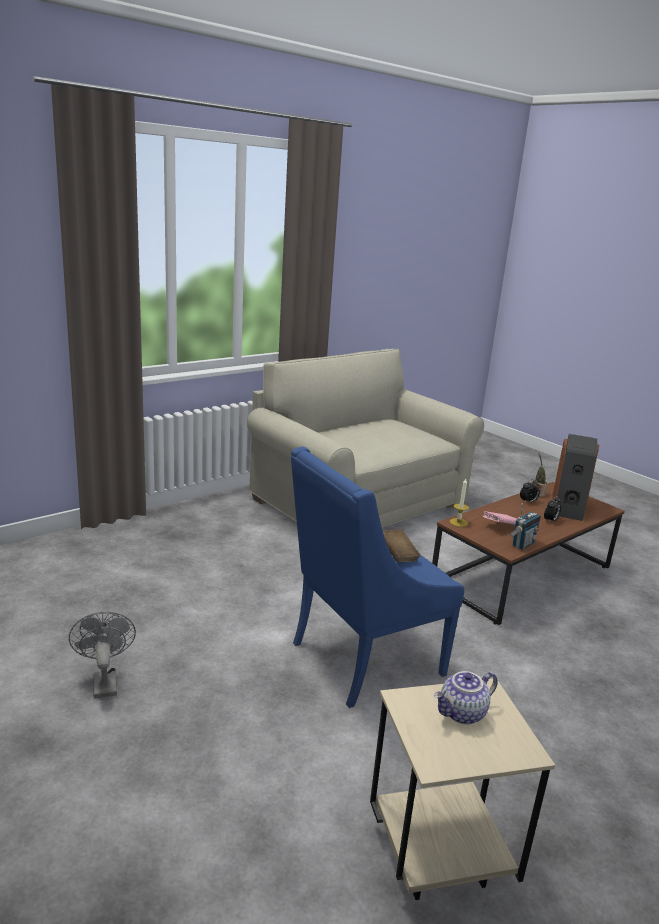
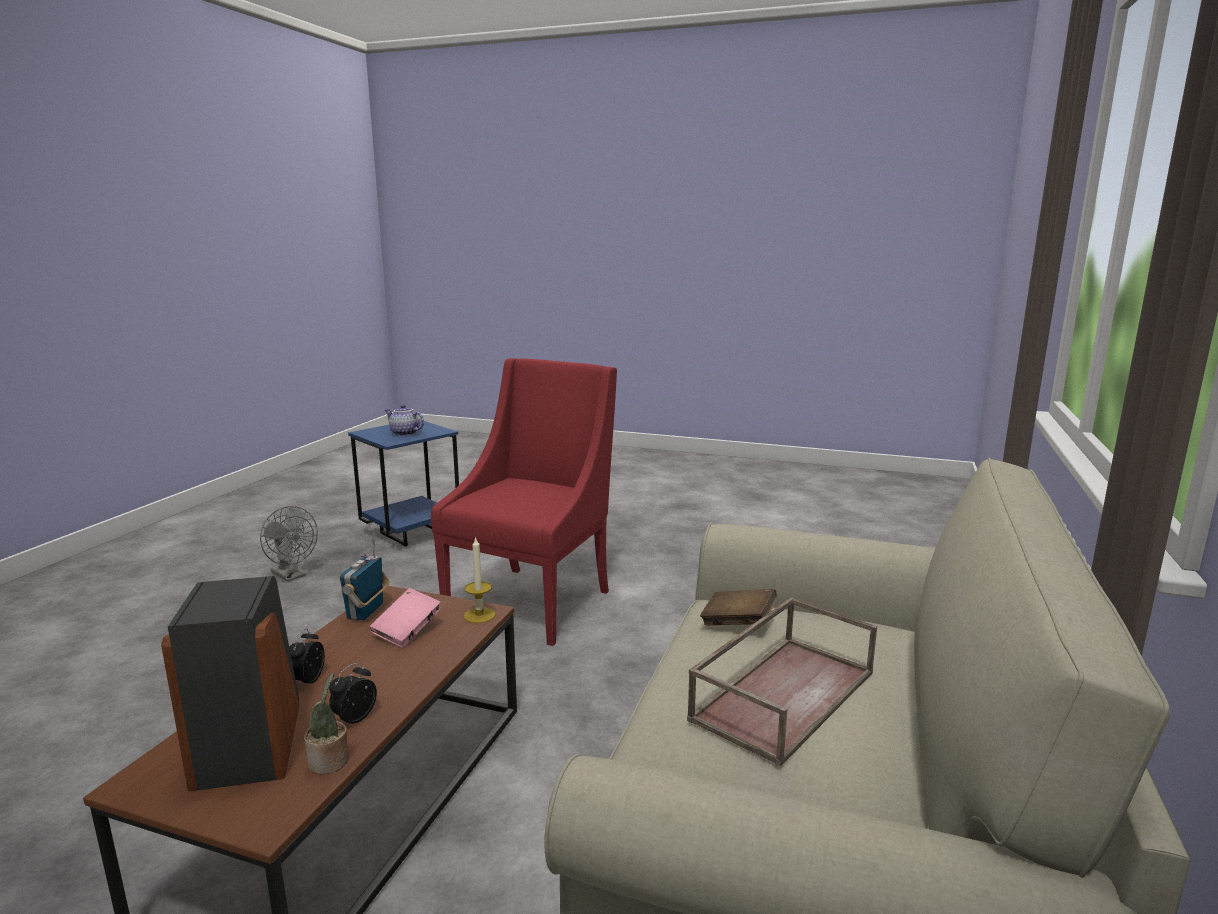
camera: 150 degrees right, 5 degrees down
grey fan [69,612,136,699] -> grey fan moved to [260,506,318,582]
blue armchair [291,447,464,708] -> red armchair [431,358,617,646]
beige side table [370,679,555,900] -> blue side table [348,420,459,547]
brown book [383,530,421,562] -> brown book moved to [700,589,777,626]
teapot [434,671,498,724] -> teapot turned 90 degrees counterclockwise [385,405,424,436]
none -> brown tray [687,597,877,767]

